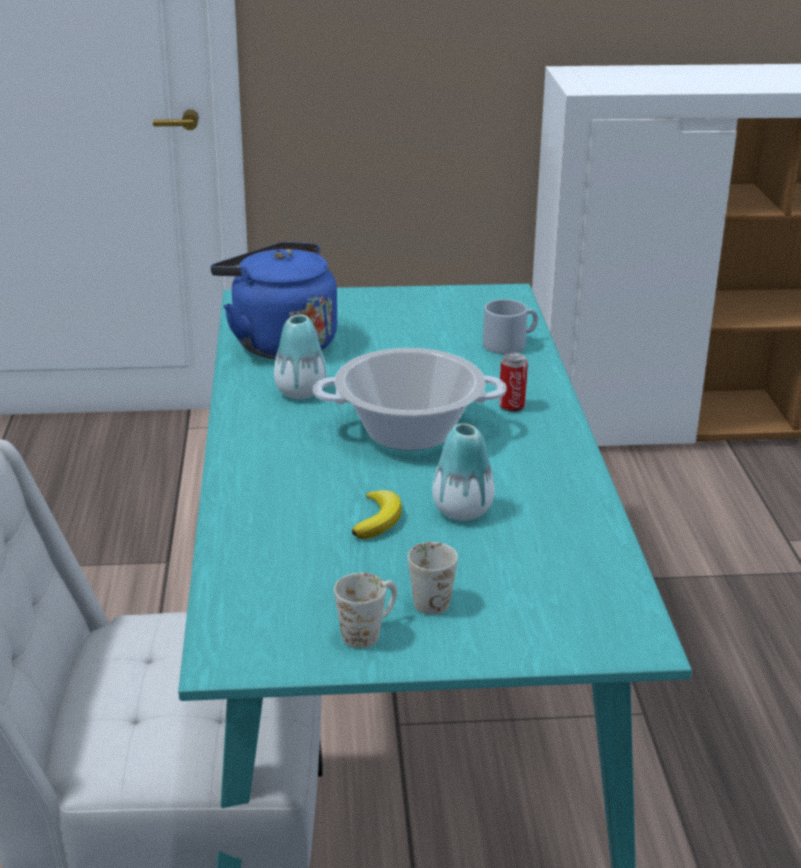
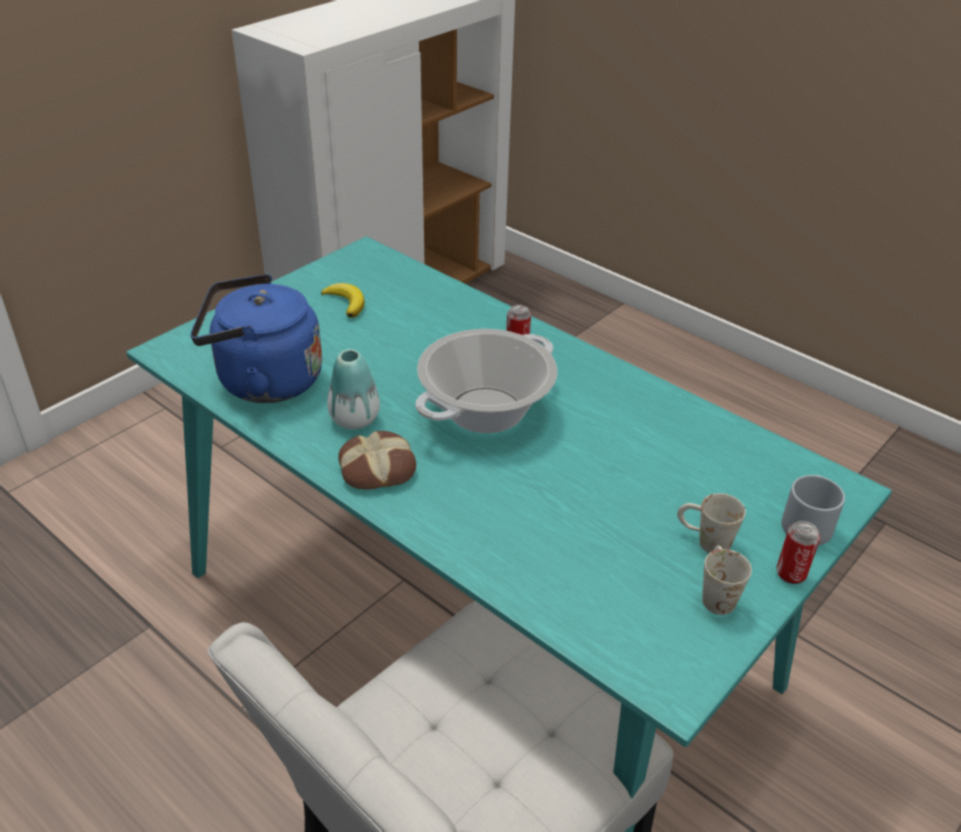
camera: 45 degrees left, 10 degrees up
banana [352,490,402,539] -> banana moved to [321,283,365,318]
vase [432,423,494,520] -> none
grey mug [483,299,538,354] -> grey mug moved to [781,475,845,545]
none -> bread [338,431,416,490]
none -> can [776,521,820,584]

